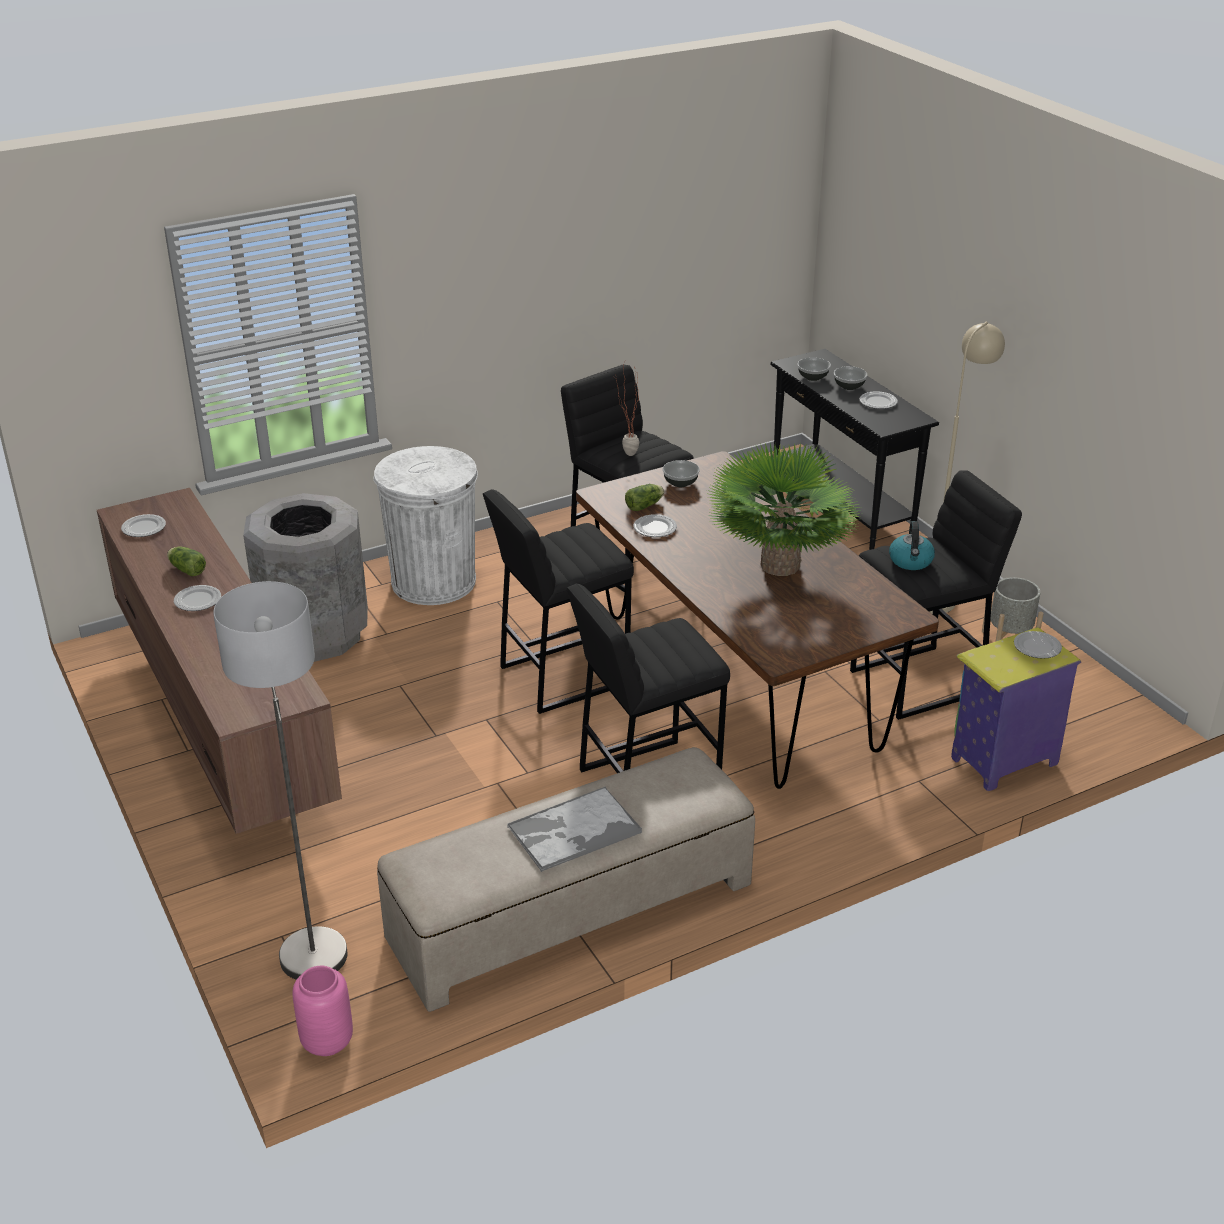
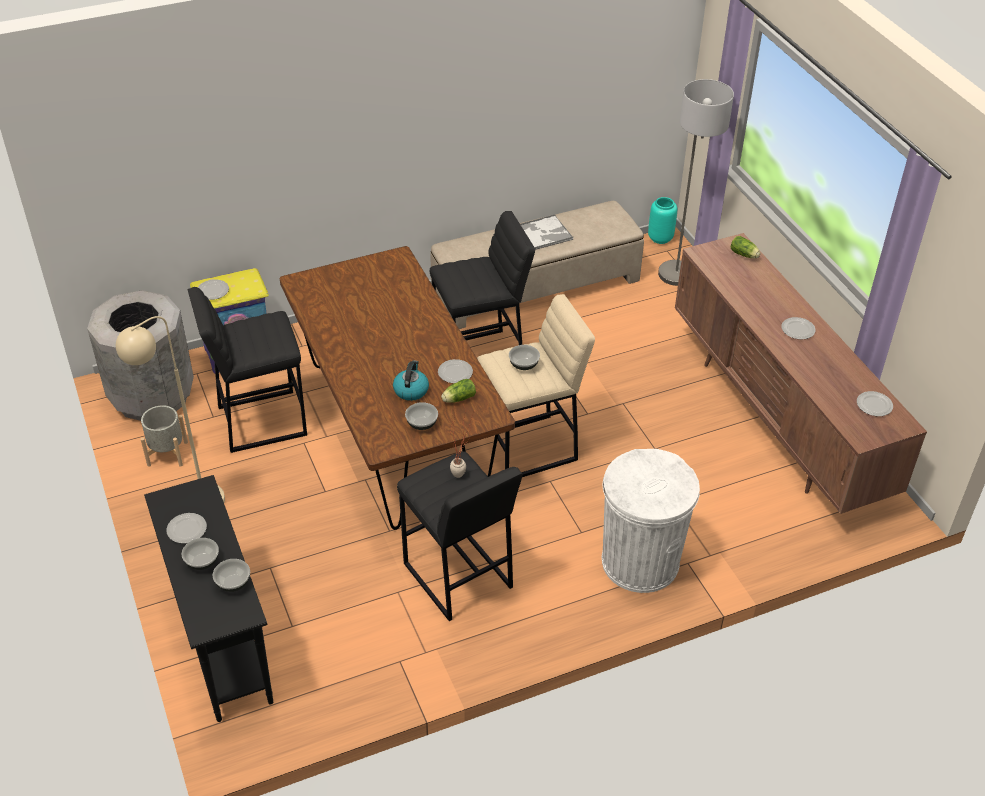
camera: 175 degrees left, 10 degrees up
lettuce [167,546,206,576] -> lettuce moved to [731,236,760,259]
grey trash can [243,493,368,662] -> grey trash can moved to [87,290,194,421]
pink vase [292,966,353,1056] -> turquoise vase [648,197,677,244]
black stool [483,489,634,714] -> beige stool [477,294,595,477]
potted plant [707,443,863,576] -> none
kettle [889,521,935,570] -> kettle moved to [393,360,429,401]
none -> bowl [509,345,540,370]

